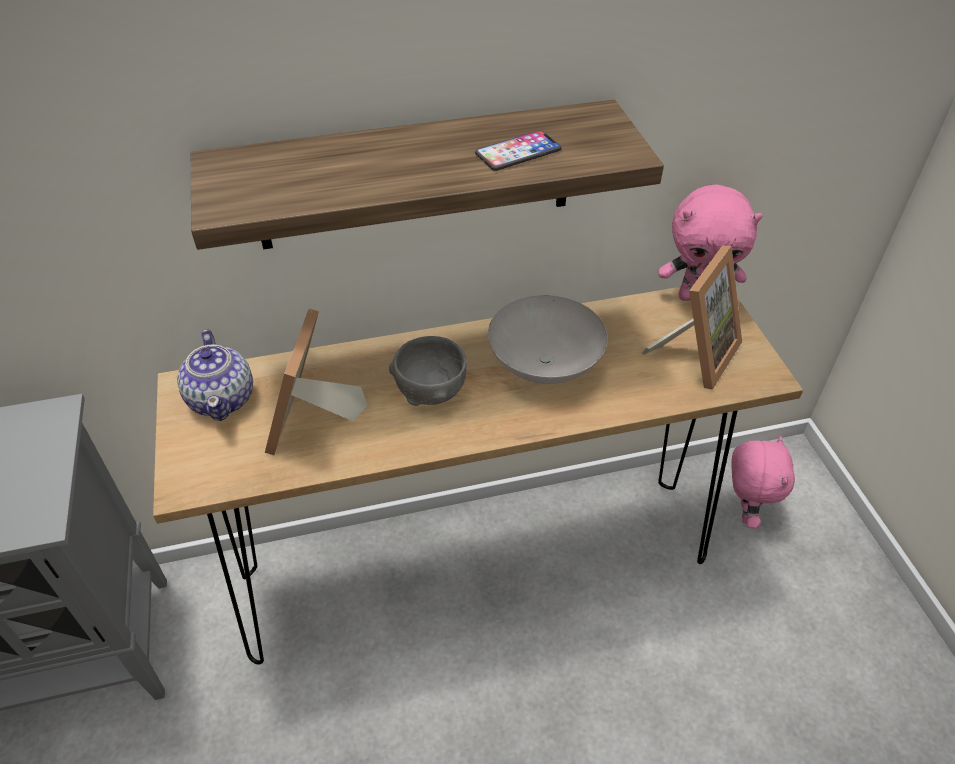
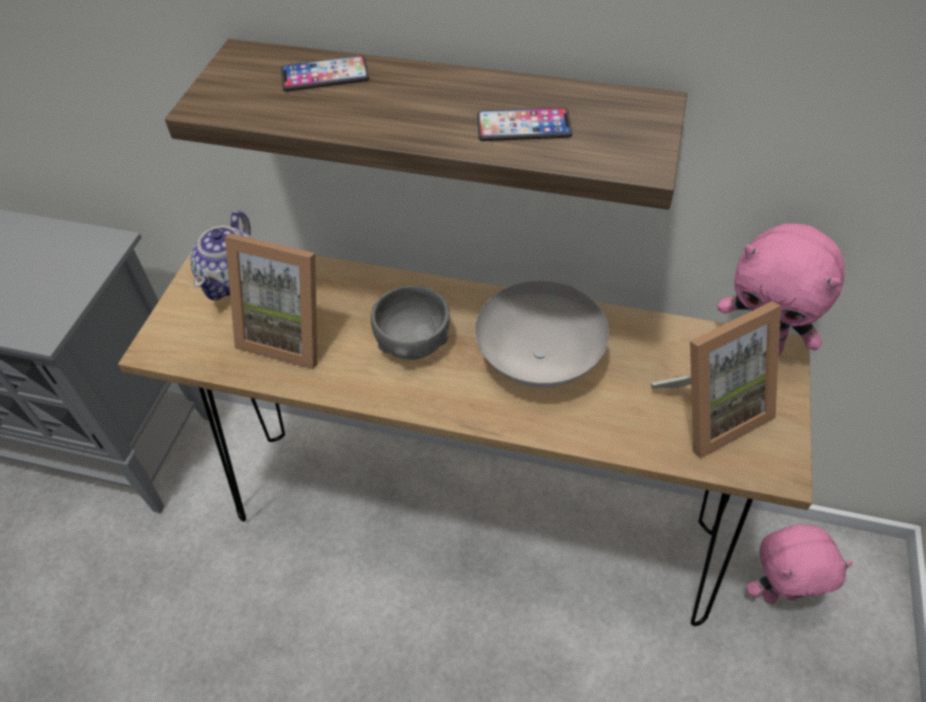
camera: 30 degrees right, 5 degrees up
picture frame [265,308,368,455] -> picture frame turned 105 degrees counterclockwise [225,233,317,369]
pink plush toy [731,436,795,529] -> pink plush toy turned 45 degrees clockwise [746,524,853,604]
none -> phone [281,55,369,92]

